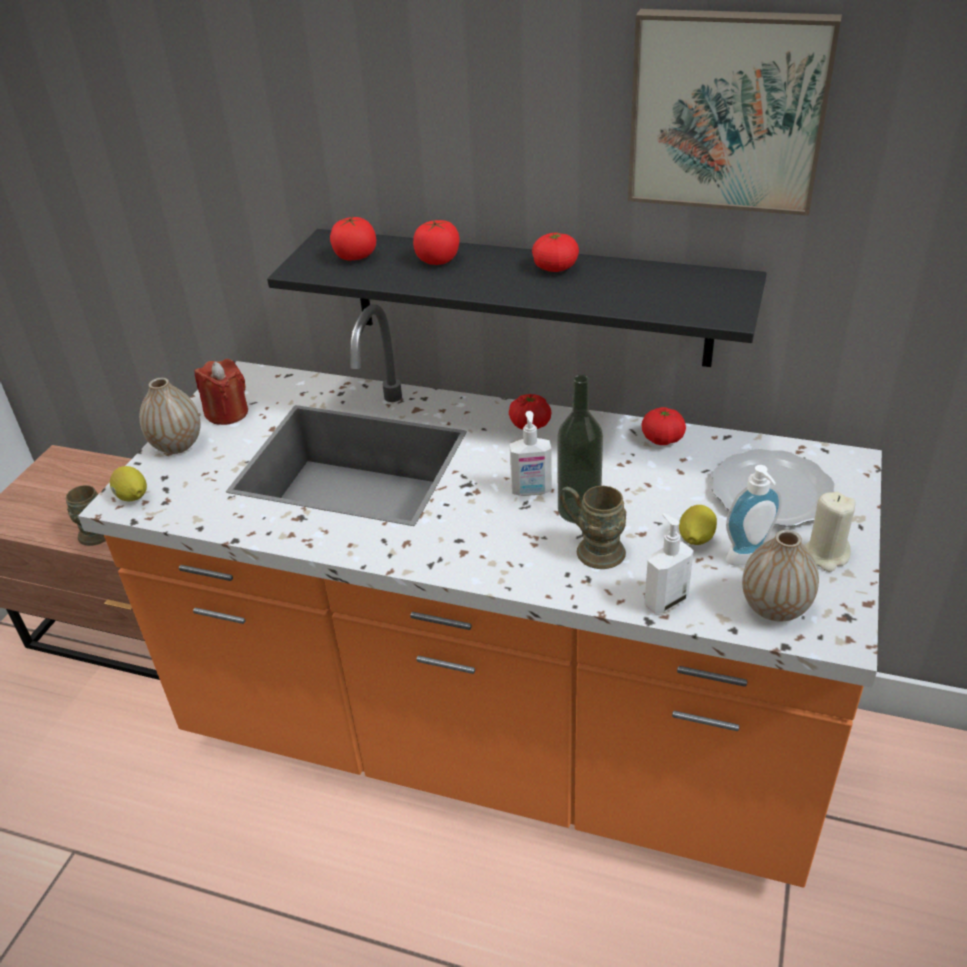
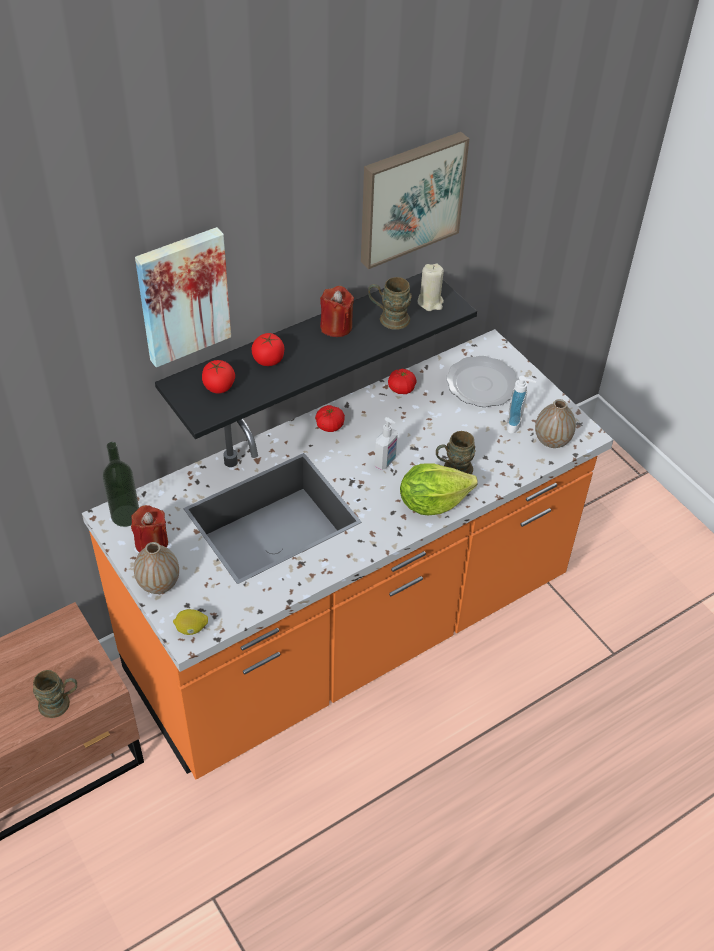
camera: 55 degrees left, 10 degrees up
tomato [532,233,579,272] -> red candle [320,286,354,337]
bottle [557,375,603,523] -> bottle moved to [103,442,139,527]
soap dispenser [644,513,694,614] -> none
lemon [679,505,717,545] -> none
beige candle [804,492,856,572] -> beige candle moved to [417,264,444,311]
none -> picture [135,227,231,367]
none -> brown mug [368,277,412,330]
none -> lettuce [400,463,478,515]

